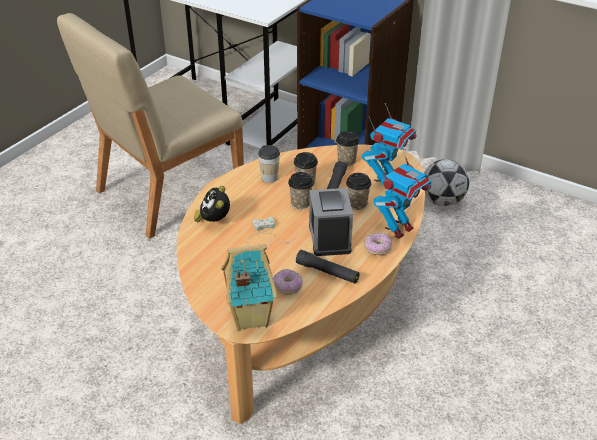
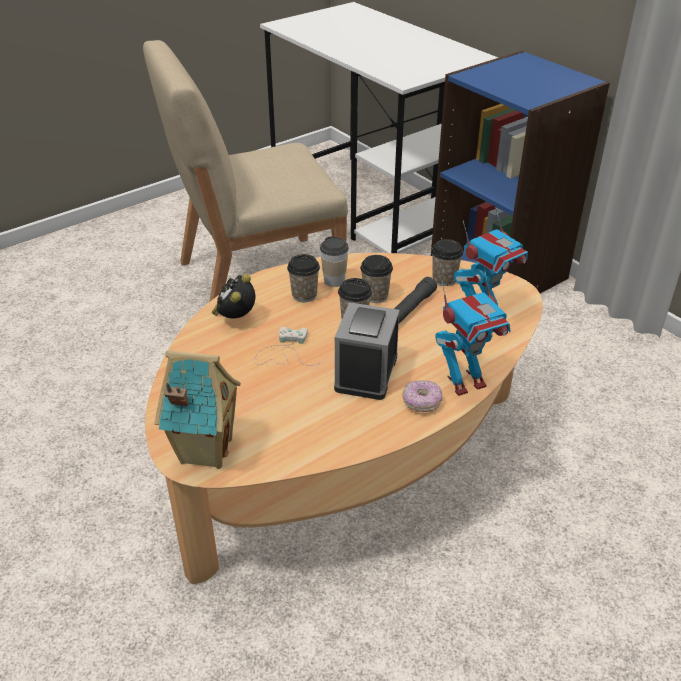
camera: 20 degrees right, 0 degrees up
donut [273,269,303,295] -> none
black flashlight [296,250,360,283] -> none
cup [346,173,371,210] -> cup moved to [287,254,320,302]
football [424,159,469,206] -> none

